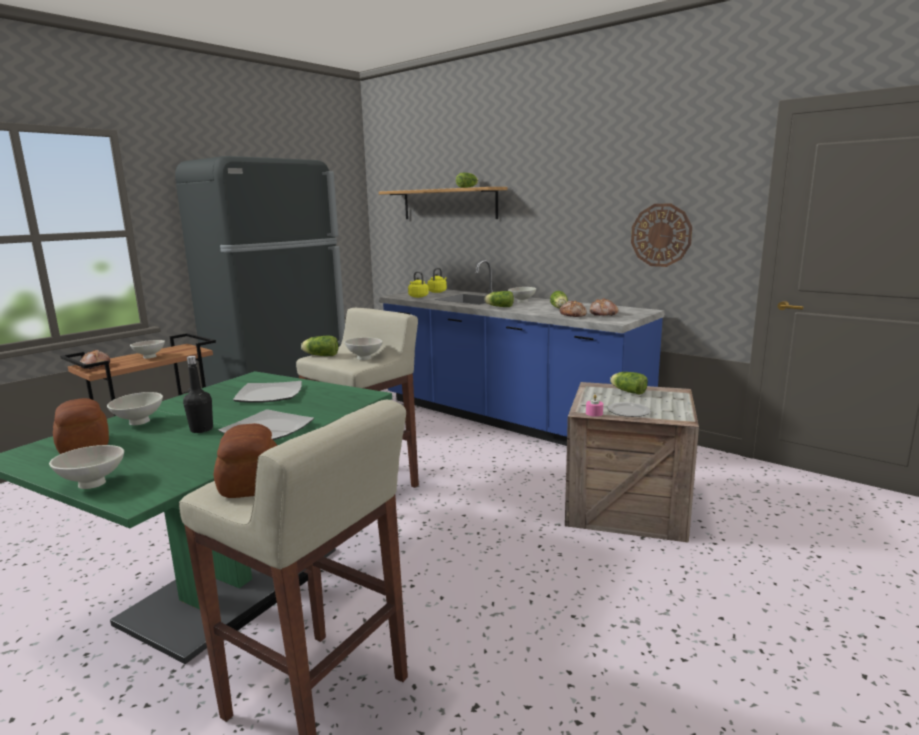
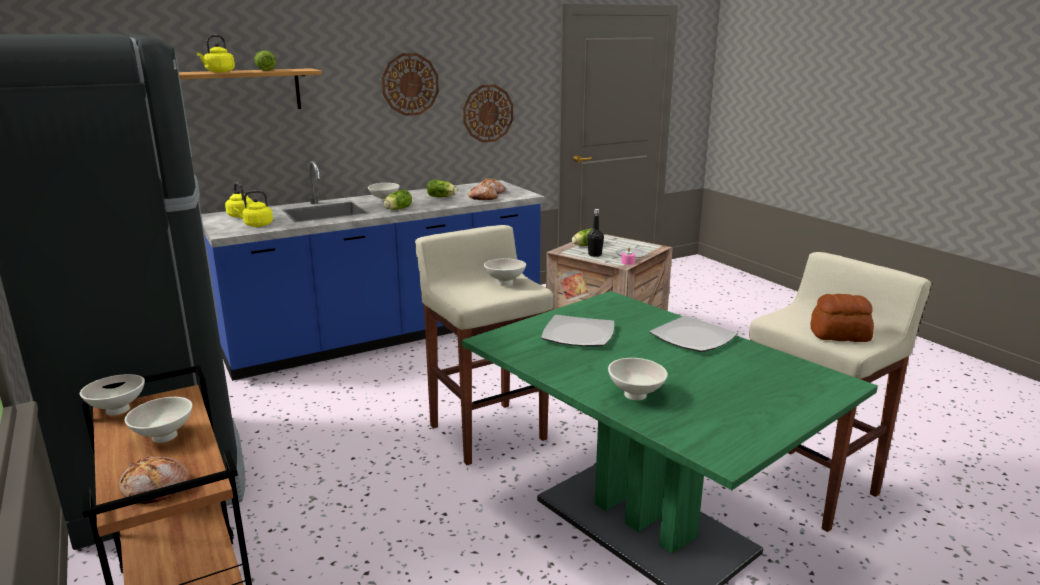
camera: 70 degrees left, 5 degrees up
white bowl [49,445,124,489] -> white bowl moved to [80,374,145,416]
bread [53,398,109,454] -> none
black bottle [183,356,213,433] -> black bottle moved to [587,209,604,257]
lettuce [301,336,339,356] -> none
none -> yellow kettle [197,35,235,72]
none -> wall clock [381,53,439,116]

